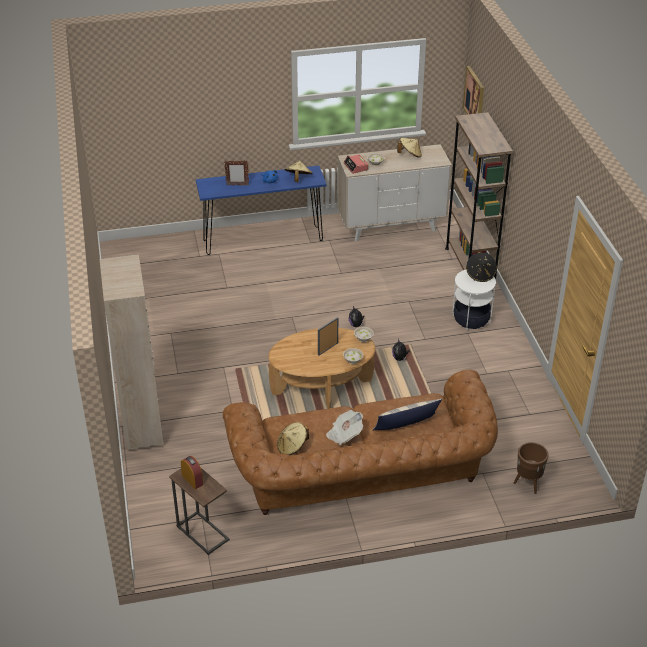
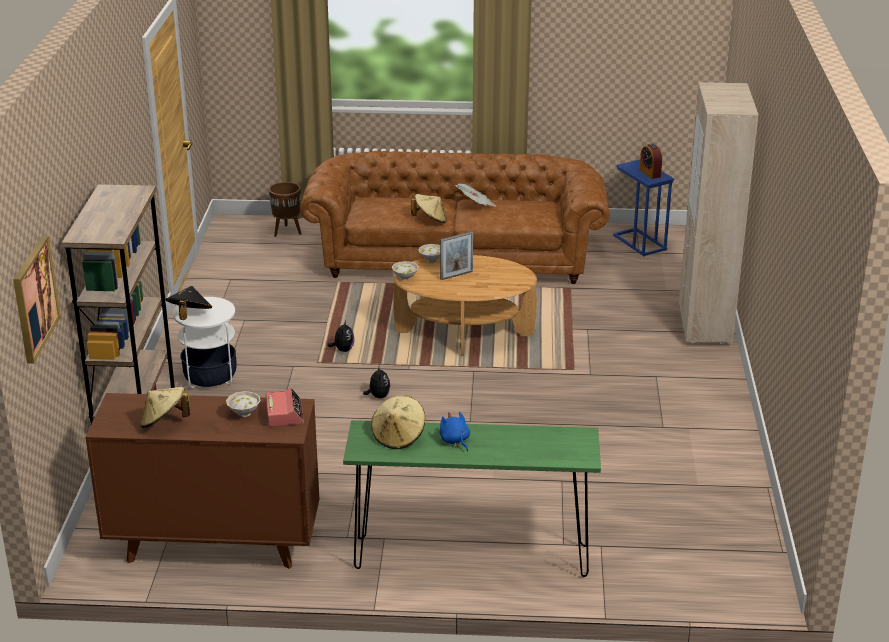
camera: 165 degrees left, 10 degrees down
brown side table [169,468,230,555] -> blue side table [613,159,674,256]
blue console table [196,166,327,255] -> green console table [343,420,601,577]
picture frame [224,161,249,186] -> none
beige hat [277,422,309,455] -> beige hat moved to [411,194,447,223]
white dresser [337,144,452,241] -> brown dresser [85,393,320,569]
pillow [373,399,442,431] -> none

